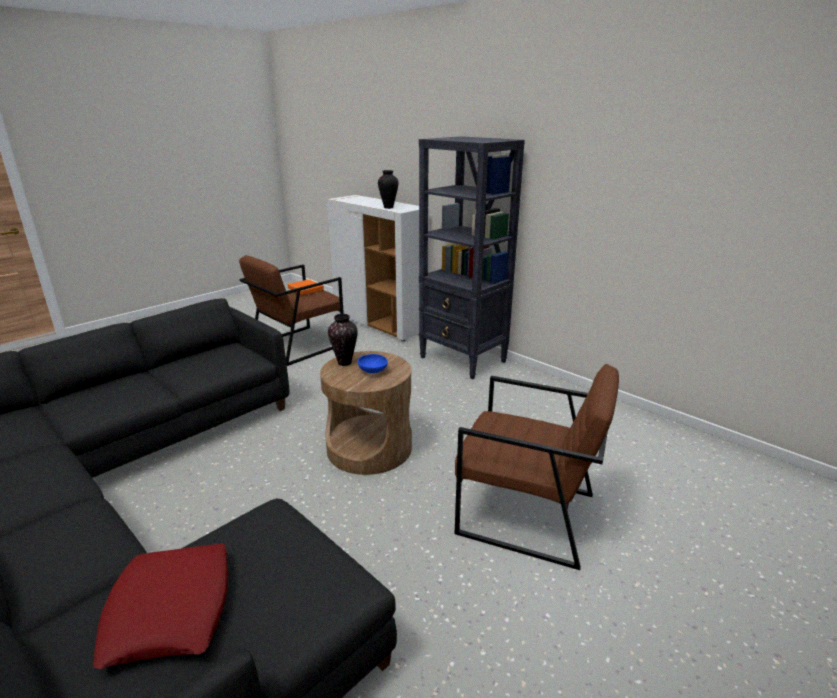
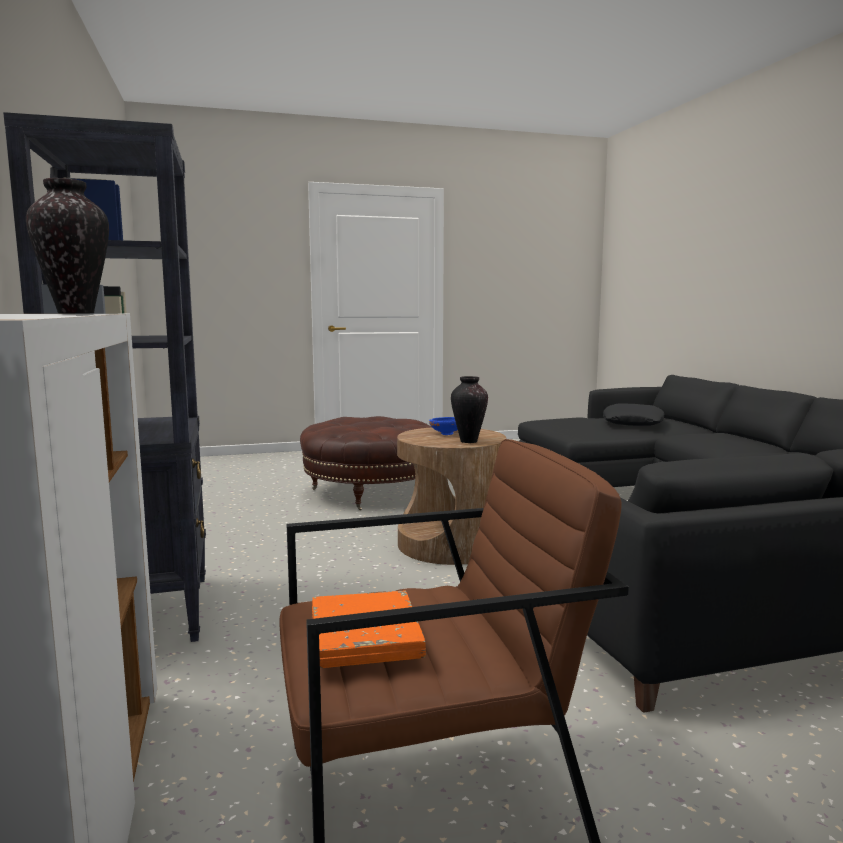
camera: 150 degrees left, 15 degrees down
red pillow [92,543,228,669] -> black pillow [603,403,664,426]
brown armchair [455,364,619,570] -> brown ottoman [300,416,431,510]

